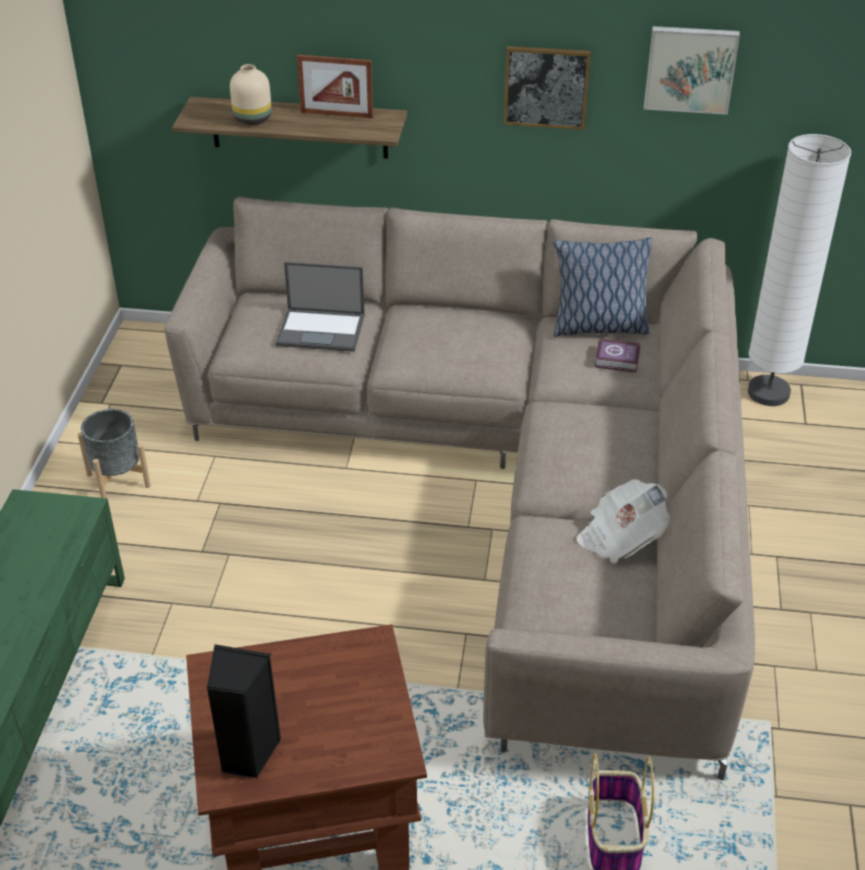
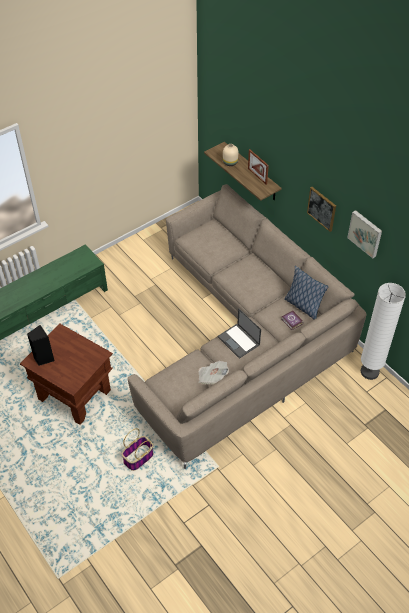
camera: 45 degrees right, 10 degrees up
grey planter [78,409,151,498] -> none
laptop [276,262,365,352] -> laptop moved to [218,308,261,359]

